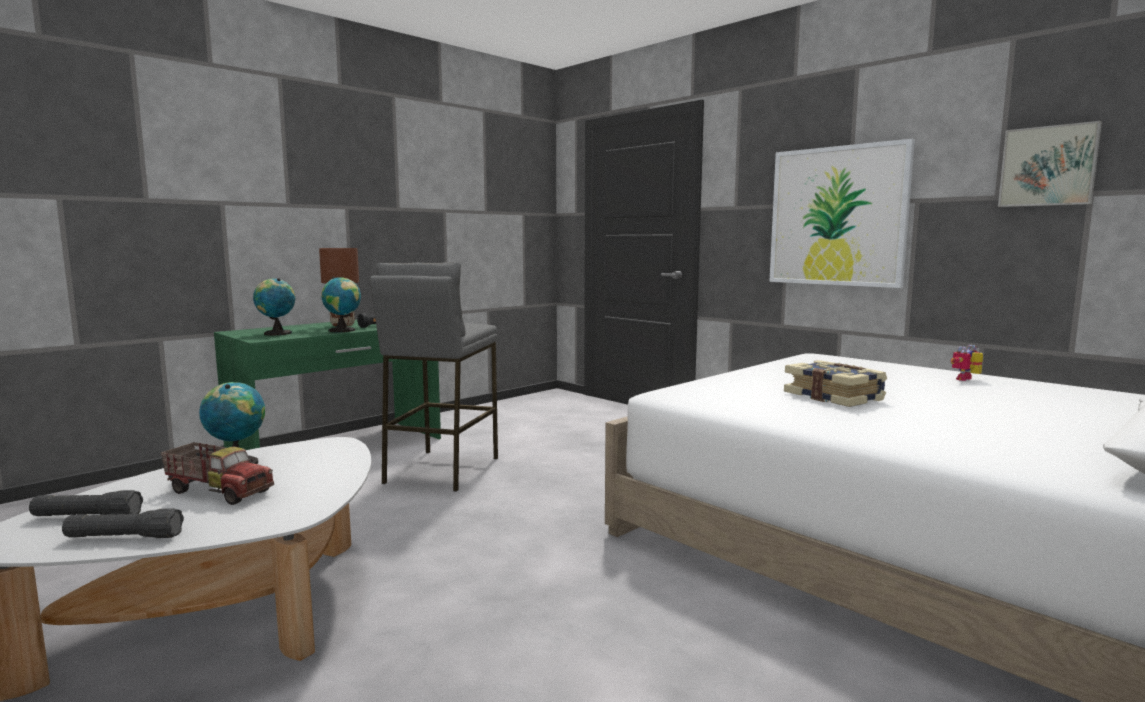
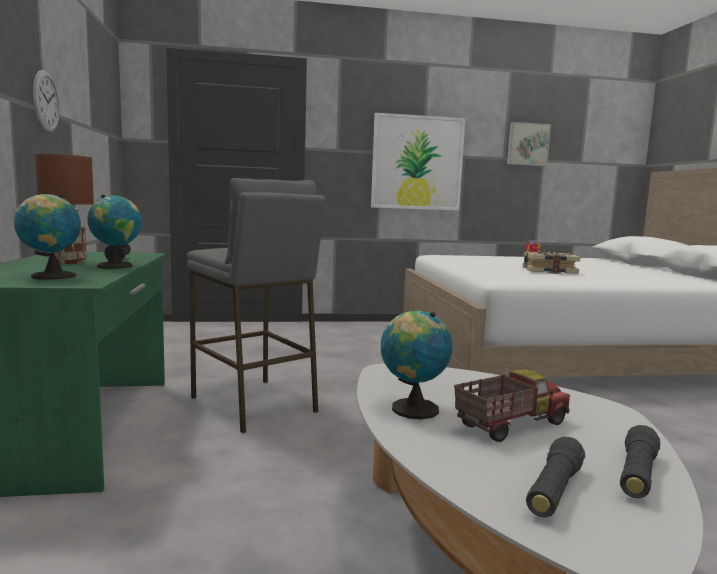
camera: 55 degrees left, 0 degrees up
none -> wall clock [33,70,60,133]

